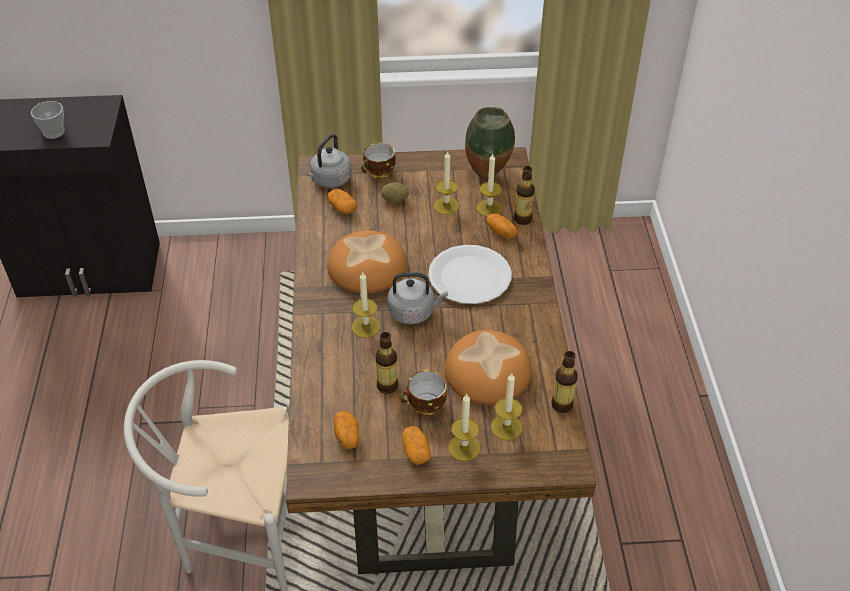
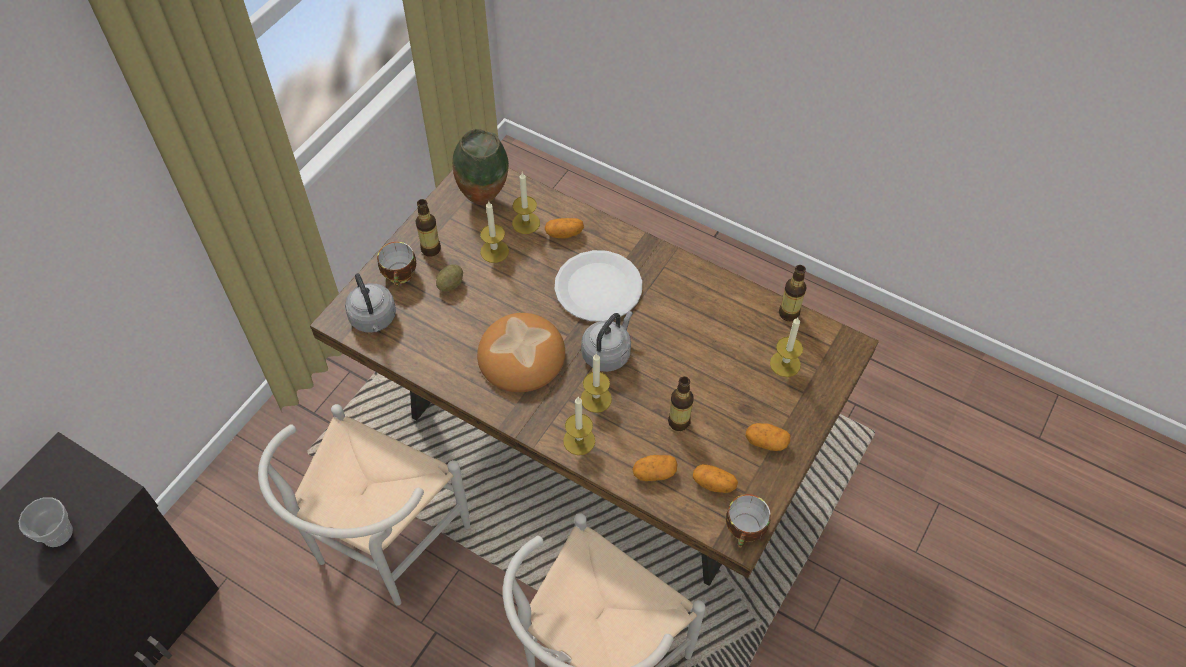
camera: 55 degrees left, 10 degrees up
potato [328,189,357,214] -> potato moved to [632,455,677,481]
cup [399,370,447,416] -> cup moved to [726,494,771,548]
bread [445,330,532,405] -> none
candle [448,394,480,461] -> candle moved to [563,397,595,455]
bottle [514,166,535,225] -> bottle moved to [415,199,441,257]
none -> white chair [258,404,470,606]

